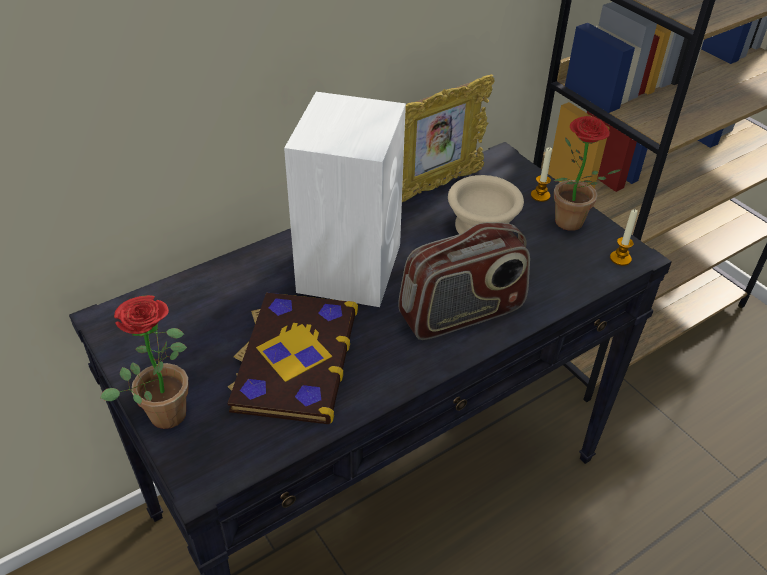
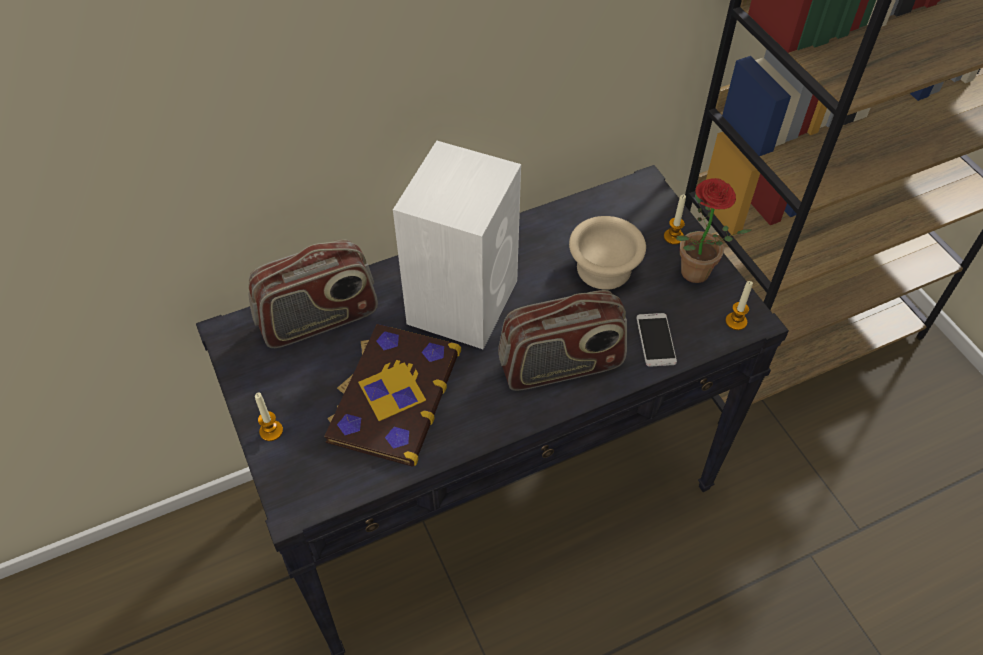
camera: 10 degrees right, 10 degrees up
potted plant [100,295,188,429] -> candle [255,393,283,441]
picture frame [402,74,494,202] -> none
none -> radio [248,239,378,348]
none -> phone [637,313,677,367]

